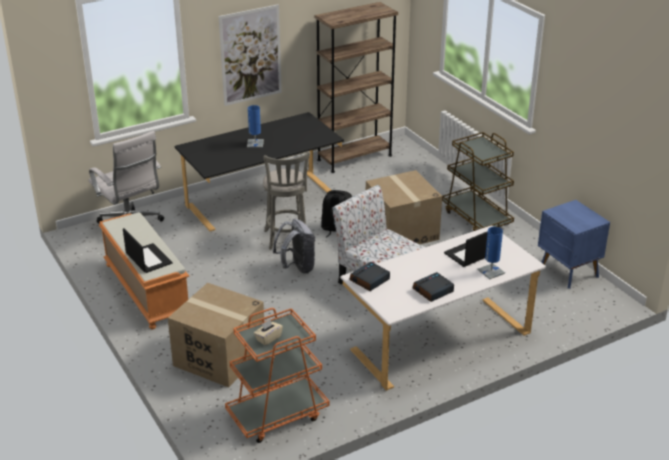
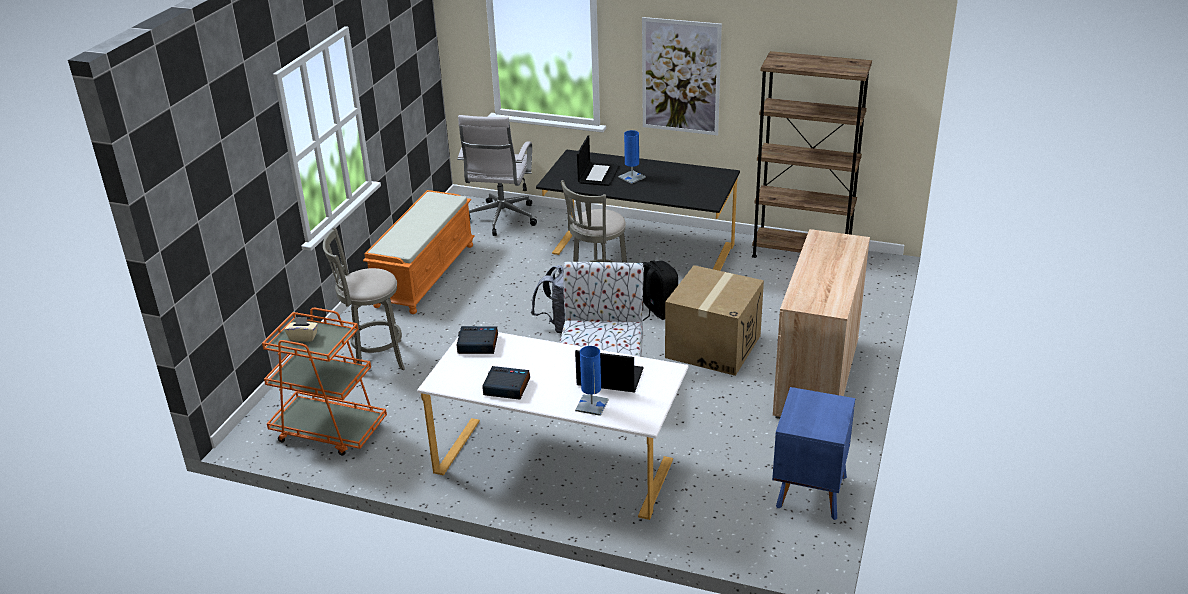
camera: 50 degrees right, 0 degrees up
laptop [123,228,172,273] -> laptop moved to [577,136,619,186]
cardboard box [168,283,264,387] -> grey stool [323,227,405,370]
brown cart [442,132,514,231] -> beige cabinet [773,229,870,419]

